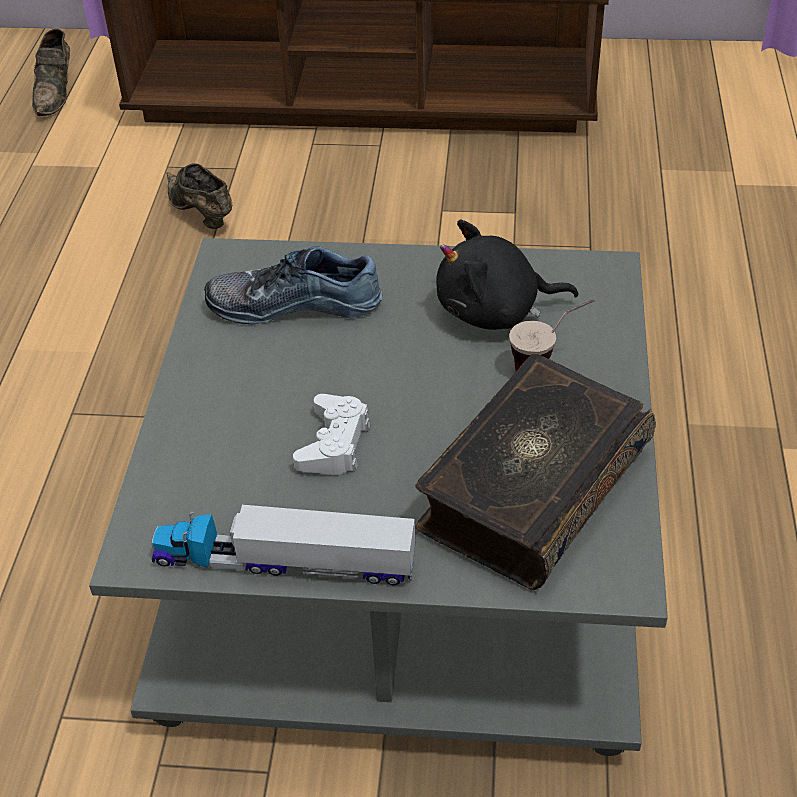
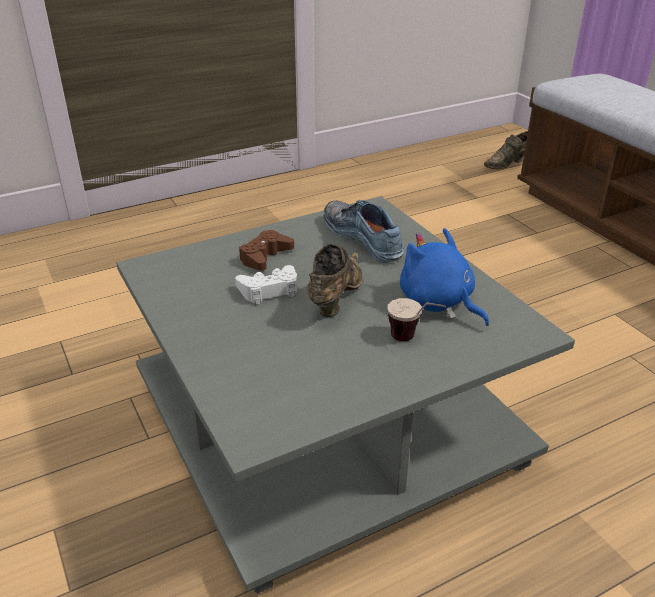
camera: 55 degrees right, 10 degrees down
toy truck [151,505,415,586] -> none
brown shoe [167,163,232,229] -> brown shoe moved to [307,244,363,317]
book [415,354,656,590] -> none
black plush toy [436,220,579,330] -> blue plush toy [400,228,489,326]
none -> brown game controller [239,230,294,271]

